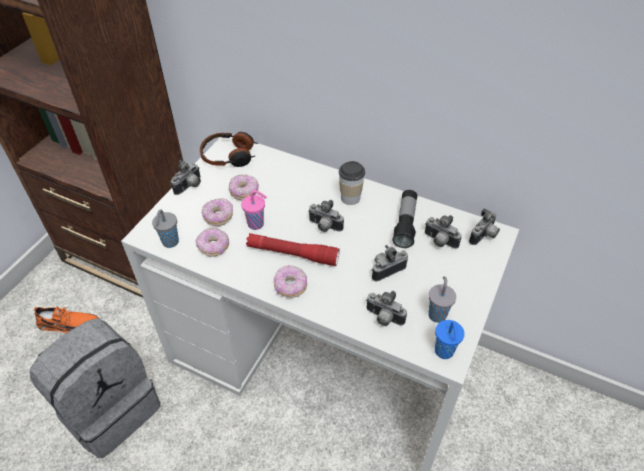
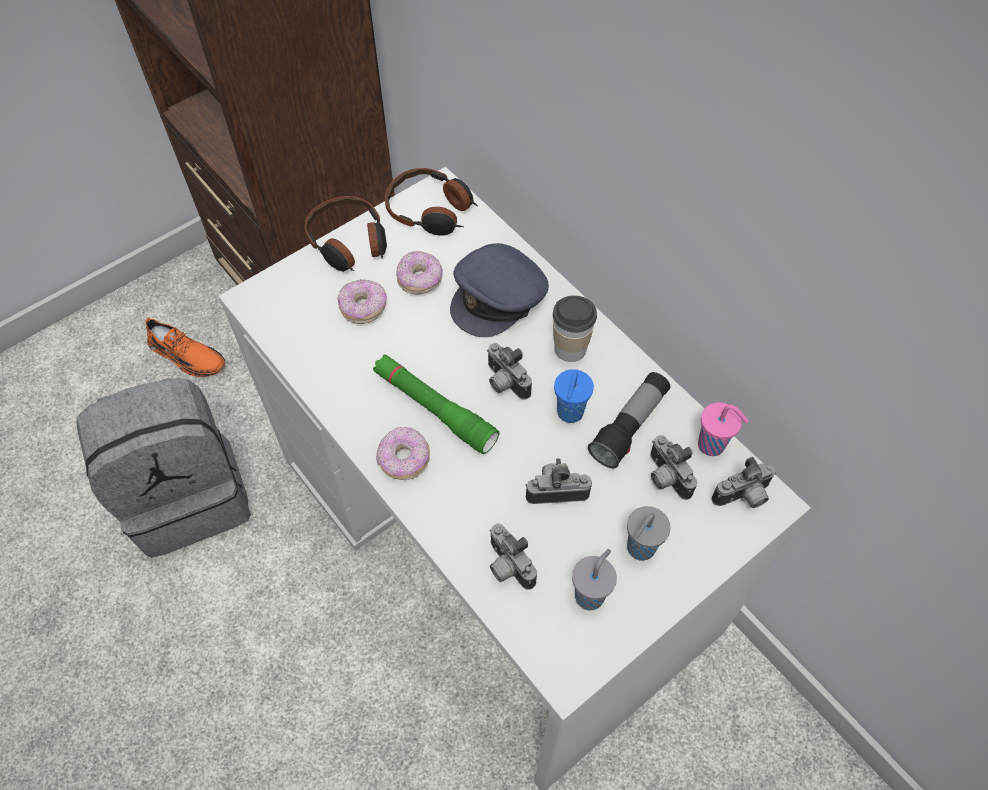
camera: 25 degrees right, 10 degrees up
grey cup [152,209,179,248] -> grey cup moved to [627,506,670,561]
camera [171,160,201,195] -> headphones [305,196,387,272]
donut [196,227,229,257] -> none
pink cup [241,190,267,230] -> pink cup moved to [698,402,749,456]
red flashlight [246,233,340,266] -> green flashlight [373,354,500,454]
blue cup [435,320,464,359] -> blue cup moved to [554,369,594,423]
none -> grey cap [450,243,549,337]

